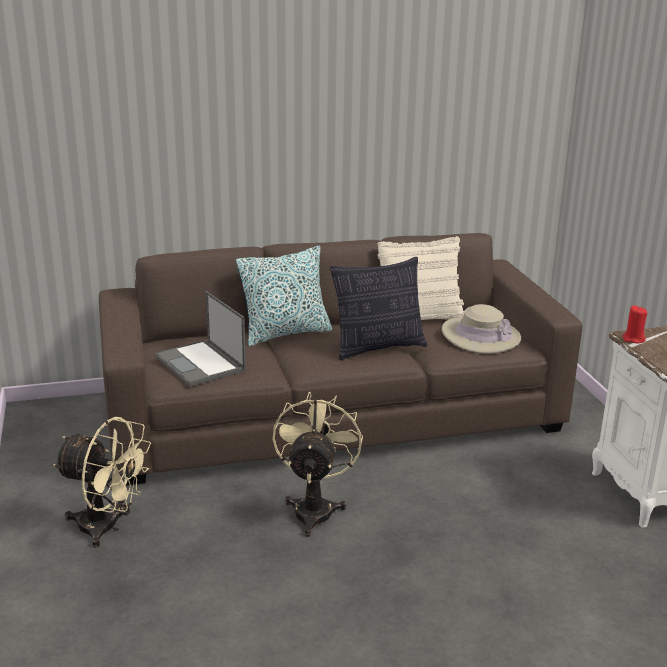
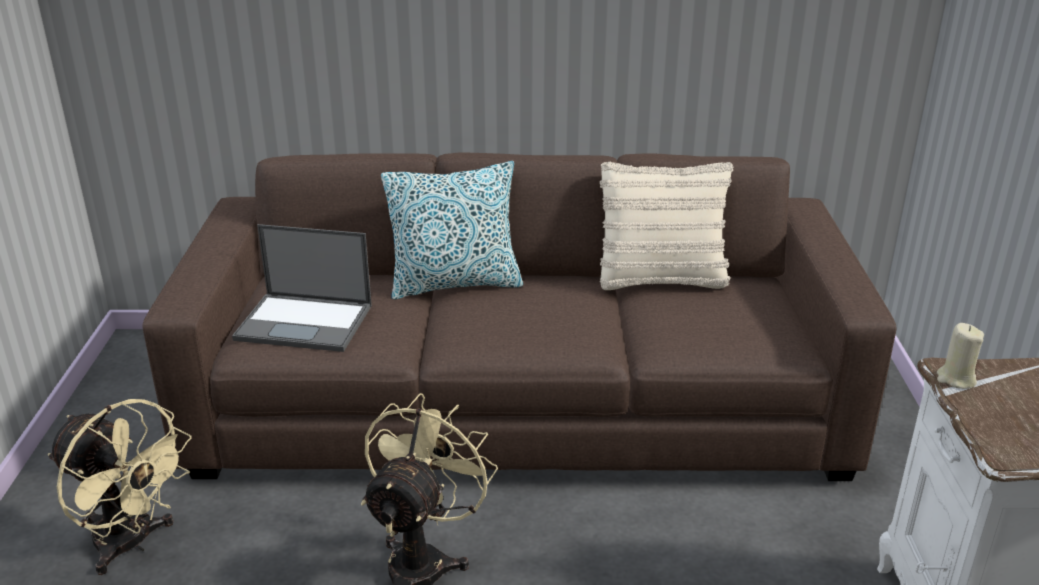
camera: 15 degrees right, 5 degrees up
laptop [155,291,246,387] -> laptop turned 60 degrees counterclockwise [232,224,372,352]
pillow [330,257,427,360] -> none
beige hat [442,304,521,354] -> none
red candle [622,306,647,343] -> beige candle [937,323,984,389]

